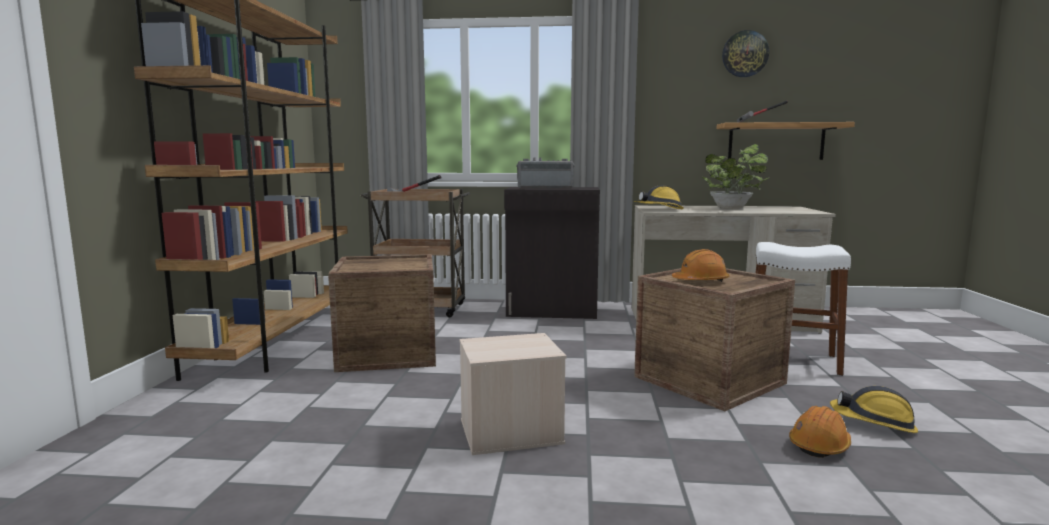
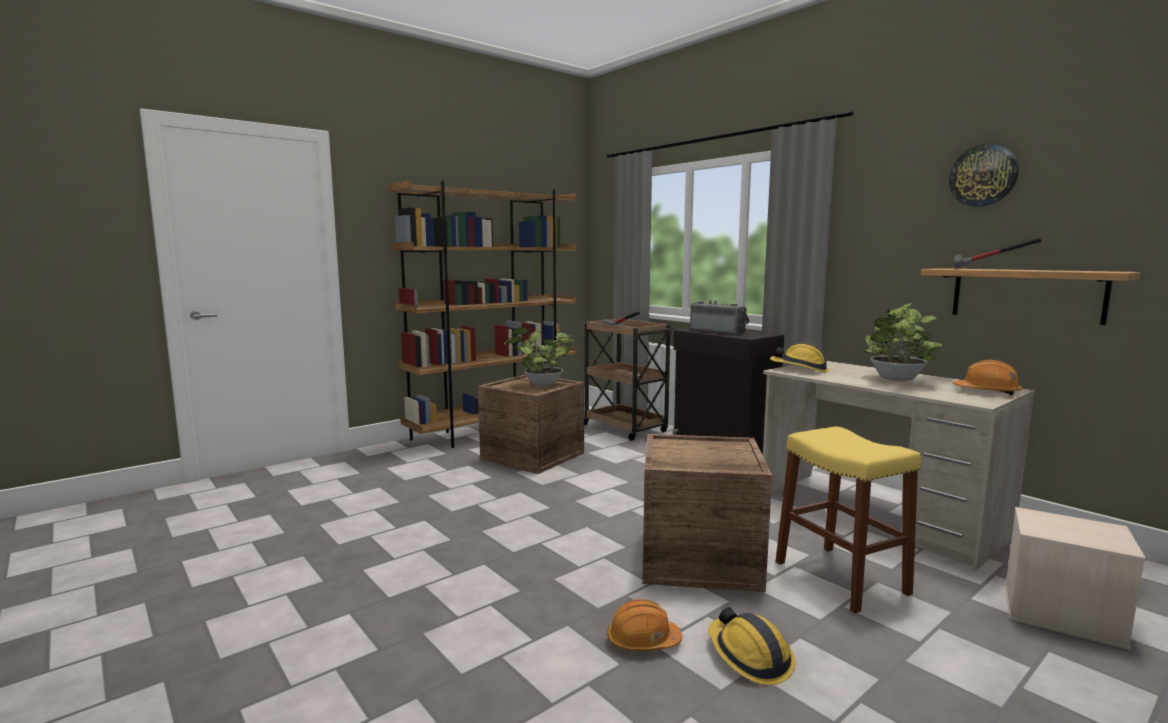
camera: 45 degrees right, 0 degrees up
beige storage box [459,333,566,455] -> beige storage box moved to [1005,507,1146,650]
orange hard hat [672,249,729,282] -> orange hard hat moved to [953,360,1022,395]
white stool [755,242,851,376] -> yellow stool [776,427,921,613]
none -> potted plant [504,327,574,387]

